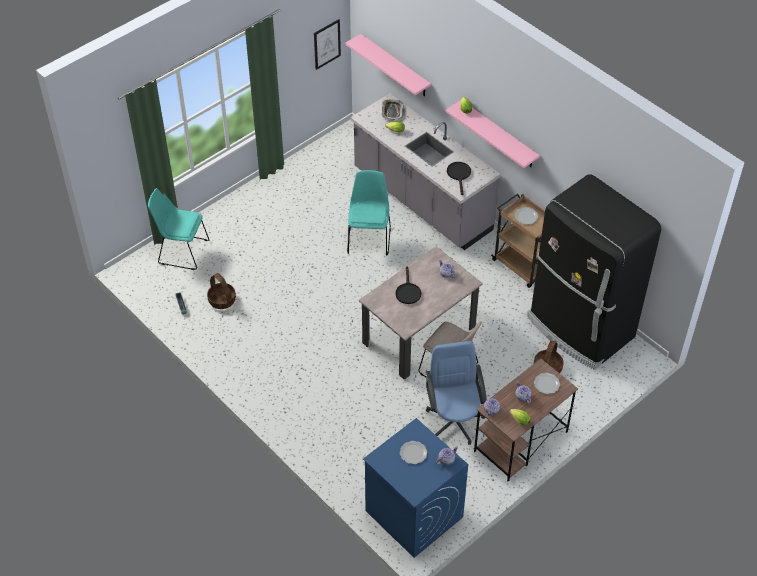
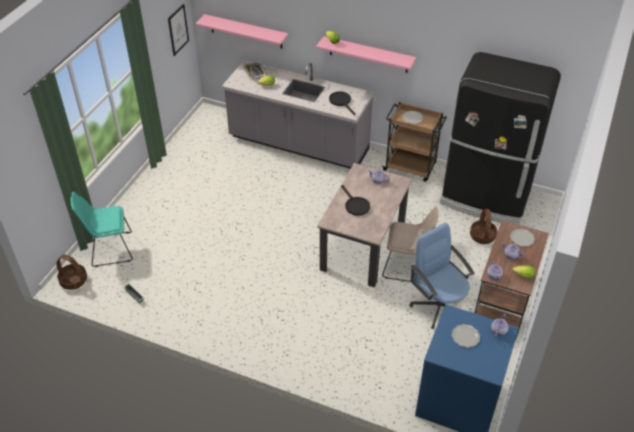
camera: 25 degrees left, 5 degrees down
basket [207,273,236,309] -> basket moved to [56,254,87,290]
turquoise chair [347,170,391,256] -> none

